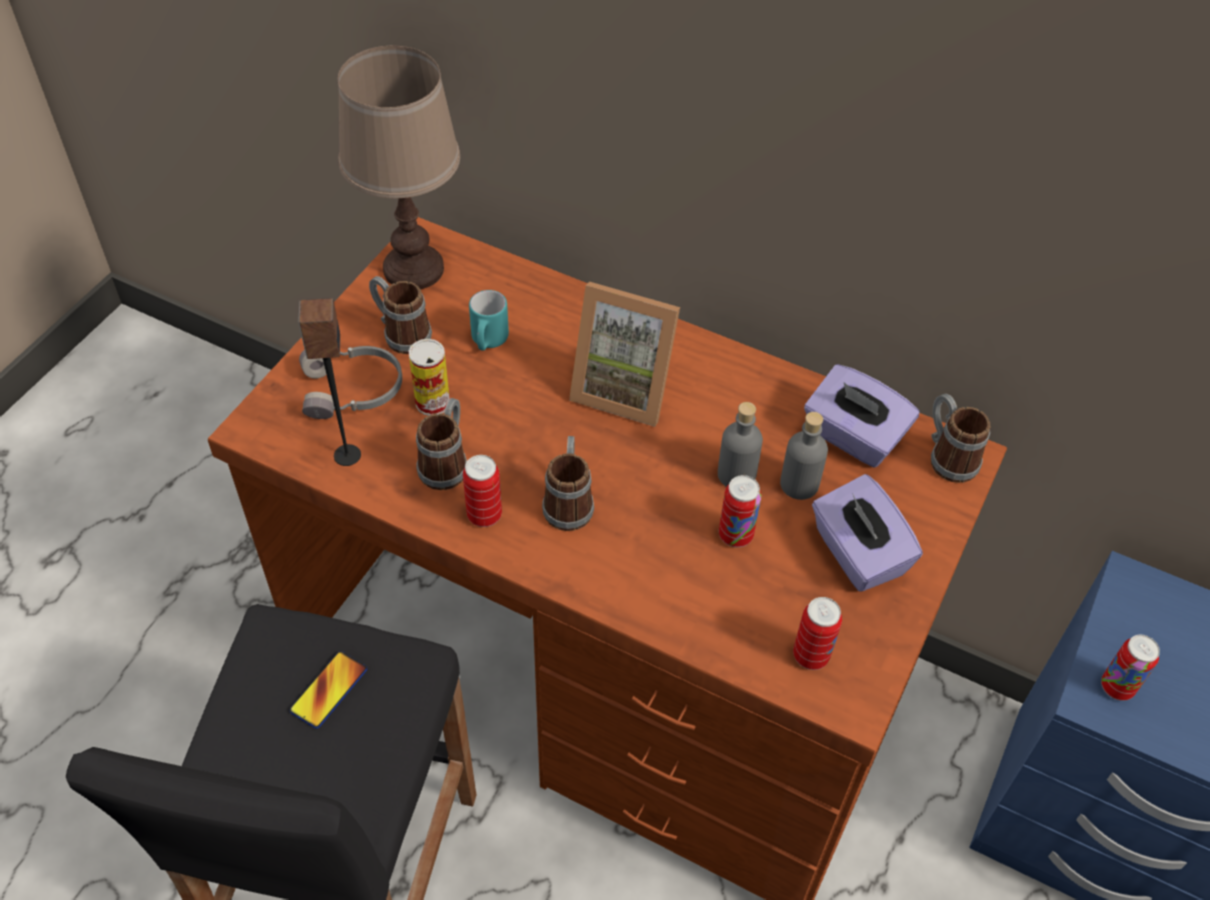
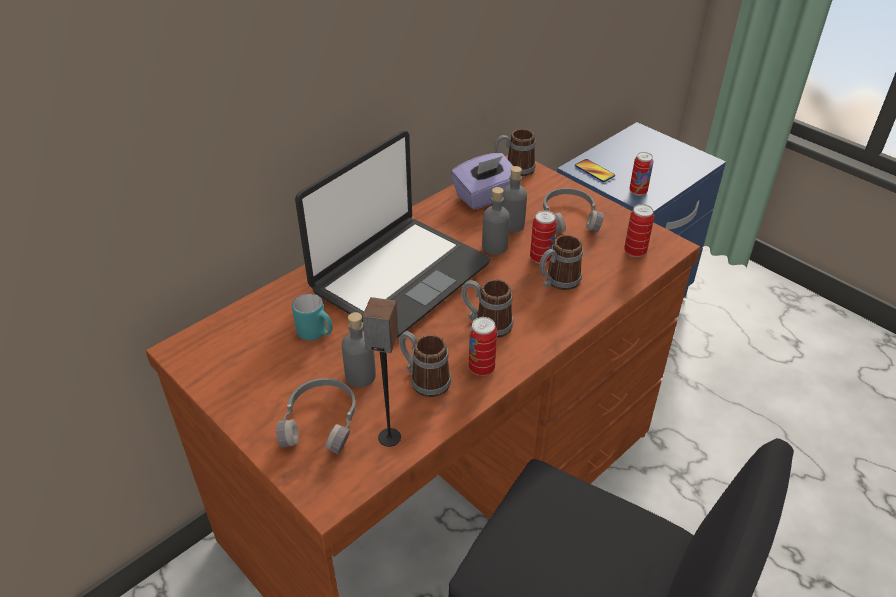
camera: 70 degrees left, 10 degrees down
phone [289,651,367,728] -> phone moved to [575,159,615,182]
brown table lamp [338,46,460,289] -> none
mug [369,276,432,354] -> mug moved to [539,235,583,290]
can [409,339,450,416] -> grey bottle [342,312,376,387]
picture frame [569,281,680,427] -> laptop [295,131,491,338]
purple tissue box [812,474,923,592] -> grey headphones [543,188,604,234]

